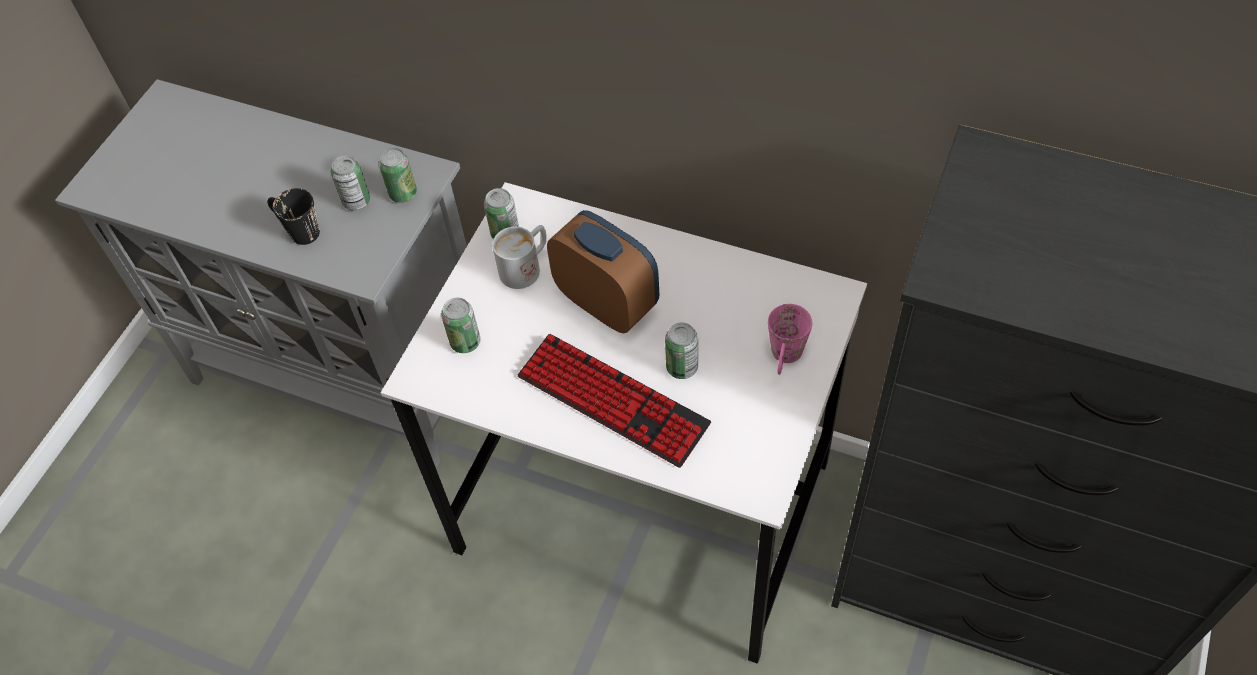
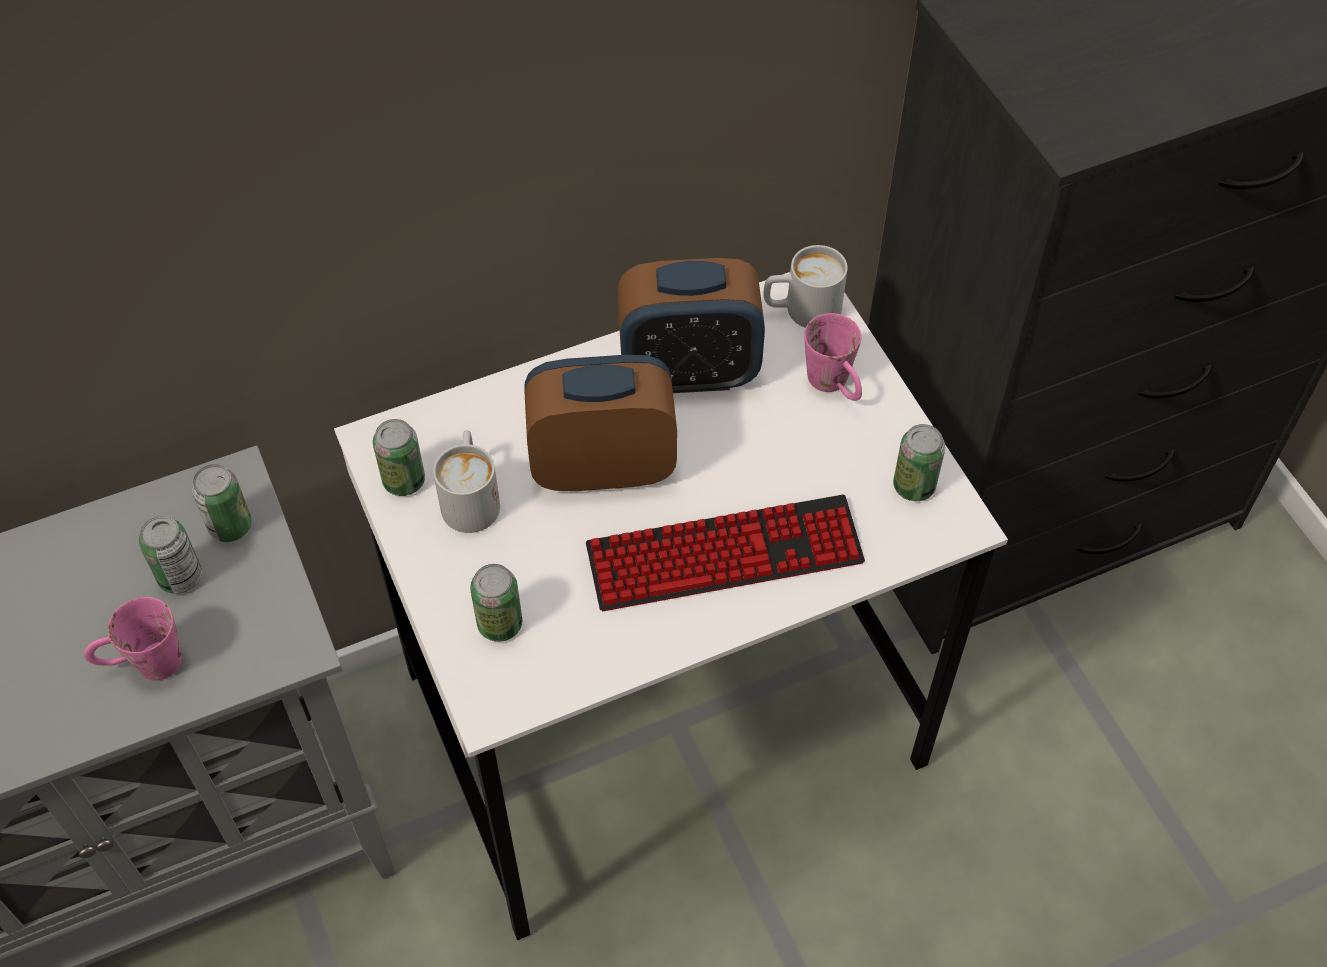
camera: 50 degrees left, 0 degrees up
black mug [267,188,320,245] -> pink mug [84,597,182,681]
can [665,323,698,379] -> can moved to [893,424,945,501]
none -> alarm clock [618,258,765,393]
none -> white mug [764,245,848,328]

